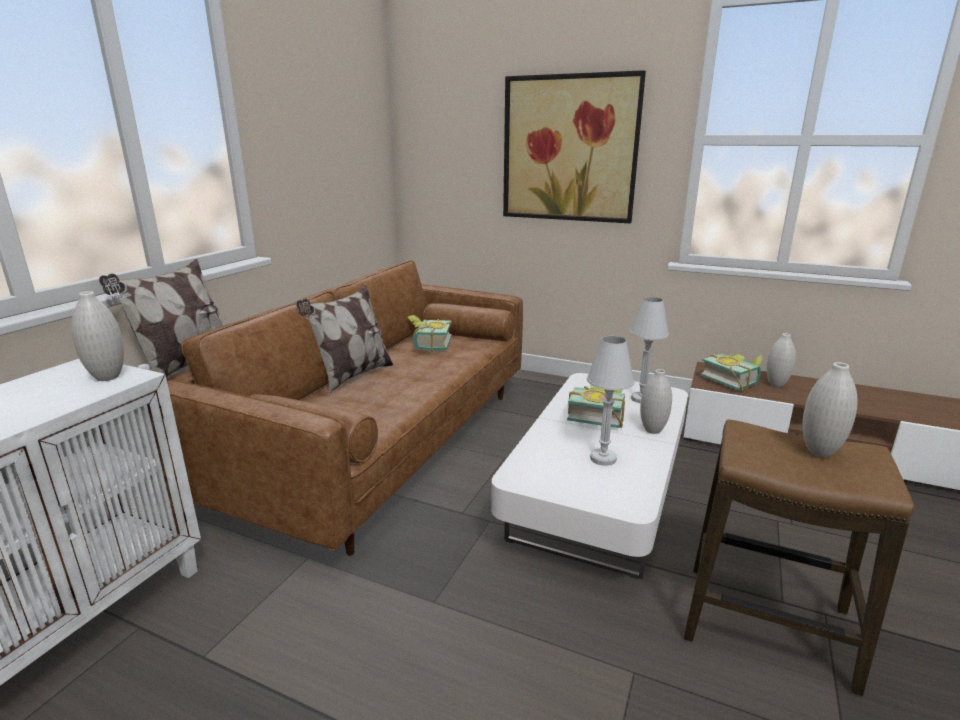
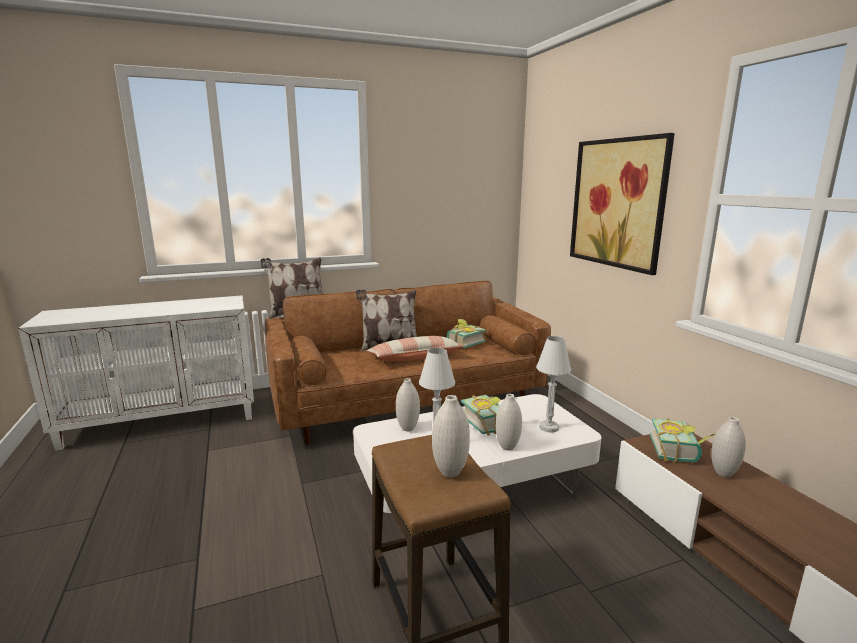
camera: 45 degrees right, 5 degrees down
white vase [71,291,124,381] -> white vase moved to [396,378,420,431]
none -> pillow [367,336,464,362]

